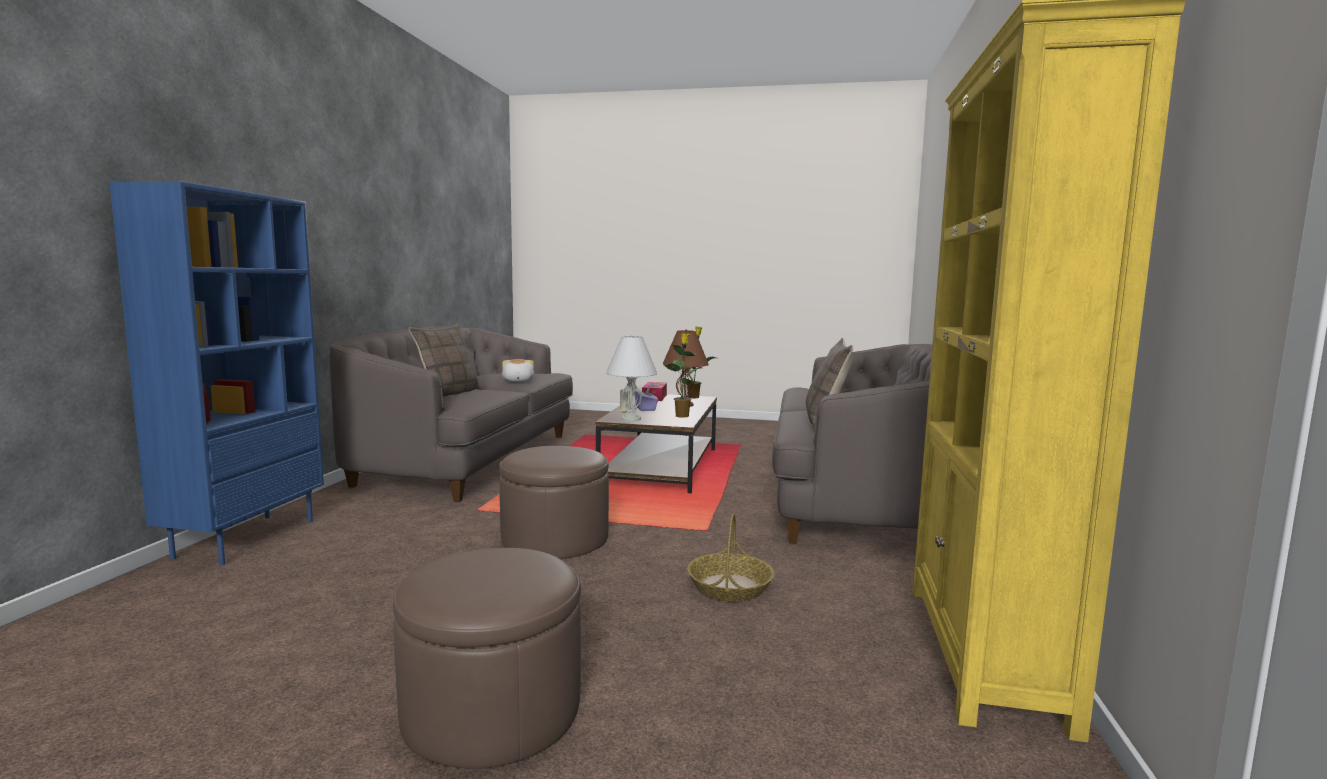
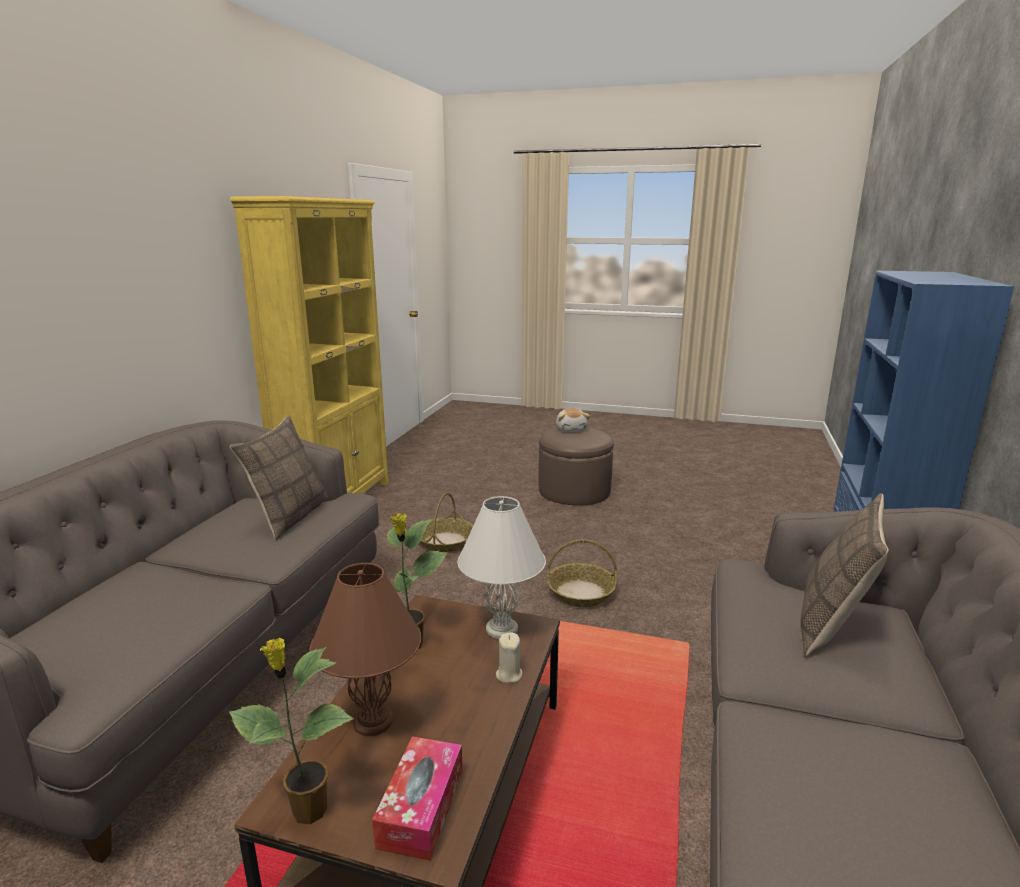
camera: 175 degrees left, 10 degrees up
brown ottoman [499,446,609,559] -> basket [547,539,617,607]
plush toy [502,359,534,382] -> plush toy moved to [556,408,590,432]
purple tissue box [634,385,658,411] -> none

